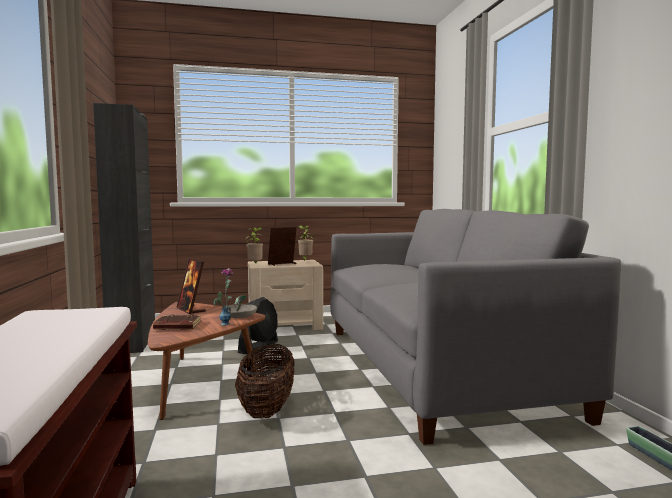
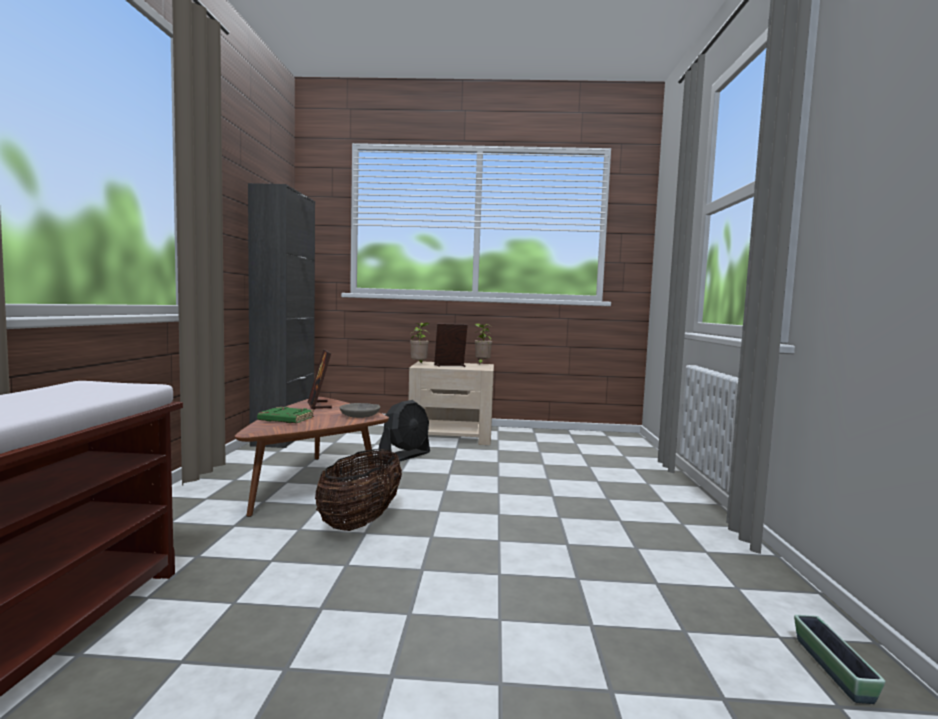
camera: 15 degrees right, 0 degrees up
brown book [153,314,201,330] -> green book [257,407,314,423]
vase [214,268,247,326] -> none
grey sofa [330,209,621,445] -> none

